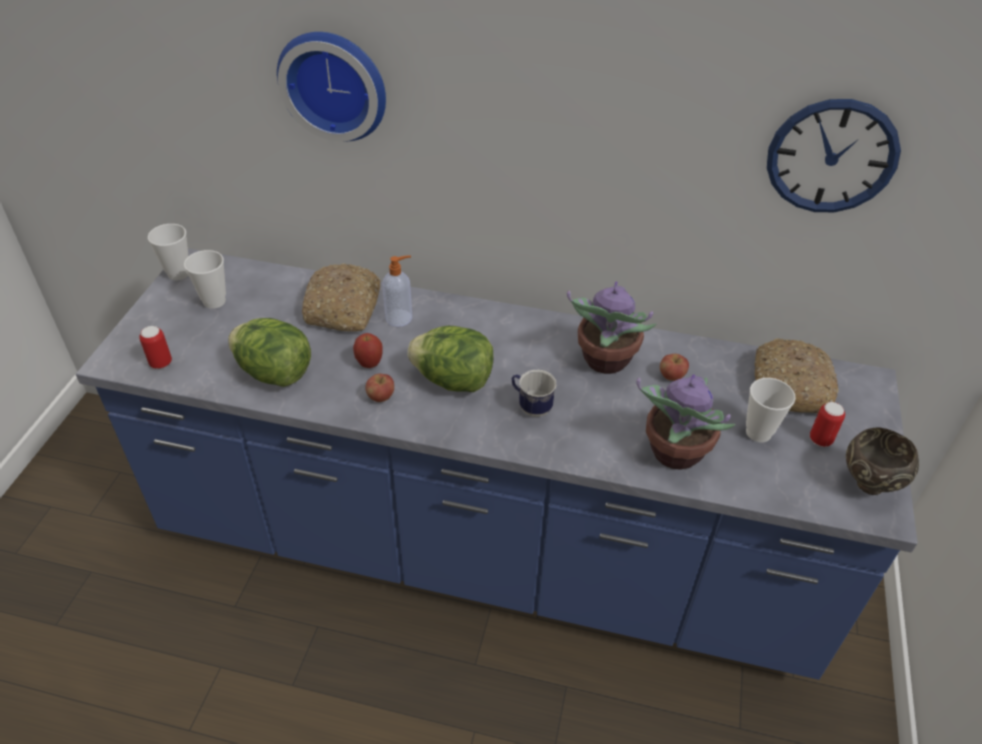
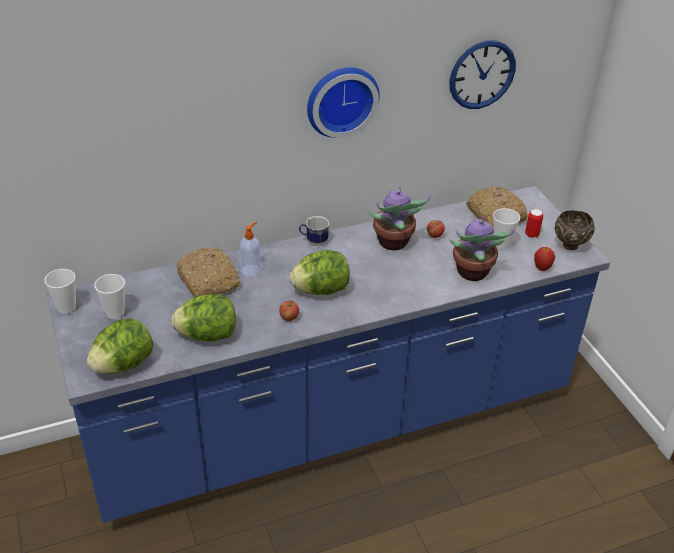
camera: 35 degrees left, 5 degrees down
can [139,326,172,369] -> lettuce [87,319,153,373]
wall clock [277,32,386,141] -> wall clock moved to [307,67,380,138]
apple [353,333,383,368] -> apple moved to [534,247,555,271]
mug [512,370,557,417] -> mug moved to [299,216,329,246]

